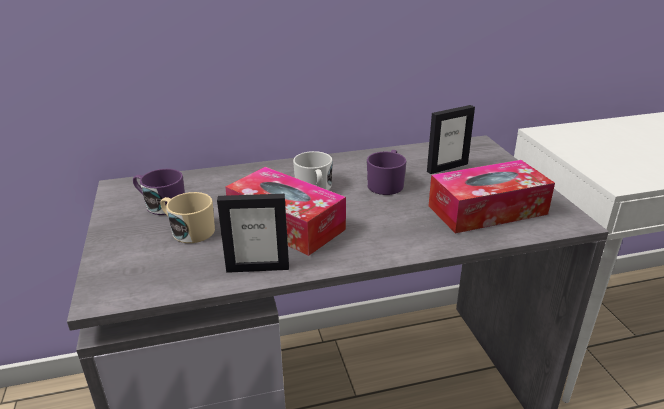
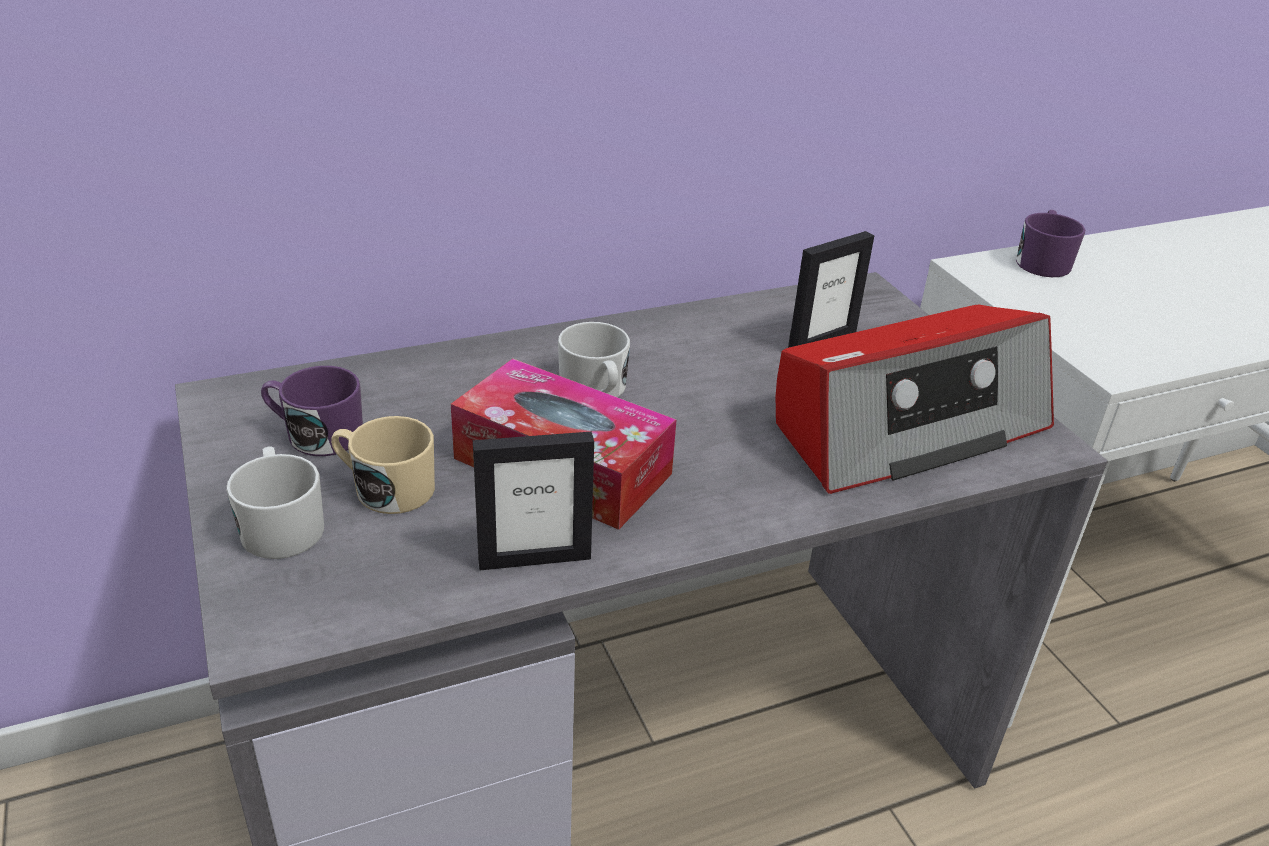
camera: 10 degrees left, 5 degrees up
purple mug [367,150,407,195] -> purple mug moved to [1016,210,1085,277]
tissue box [429,160,555,233] -> radio [776,305,1054,494]
none -> white mug [226,447,324,559]

